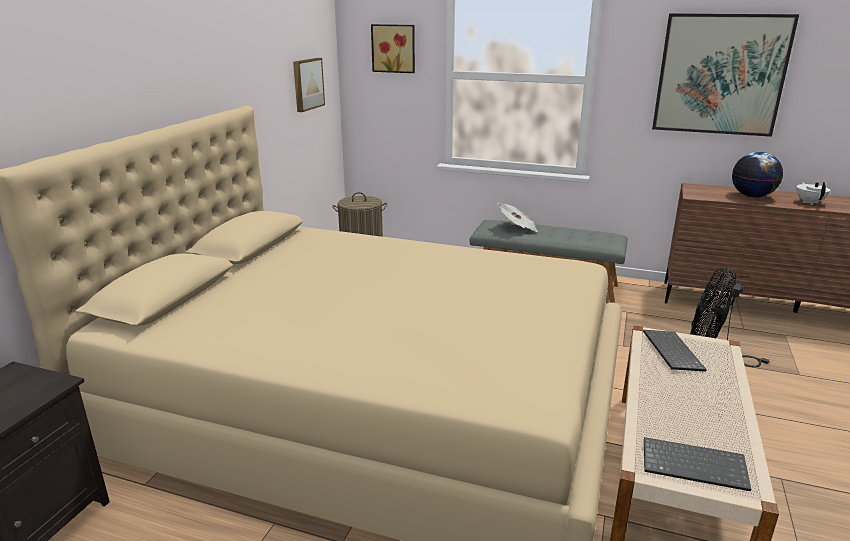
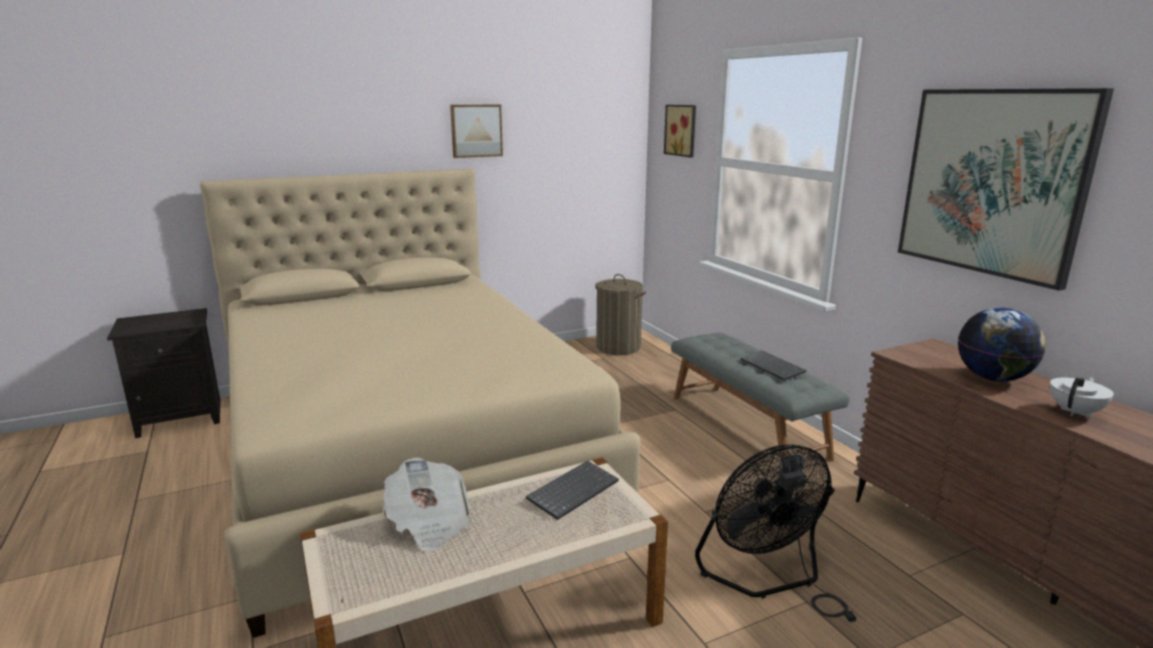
camera: 45 degrees right, 5 degrees down
picture [293,58,325,112] -> picture moved to [450,105,503,158]
newspaper [498,203,538,232] -> newspaper moved to [383,458,471,552]
keyboard [644,437,751,491] -> keyboard moved to [740,350,807,381]

